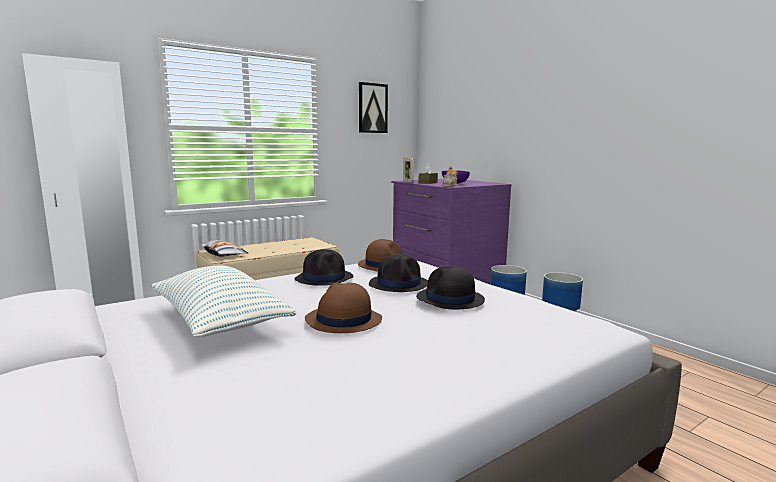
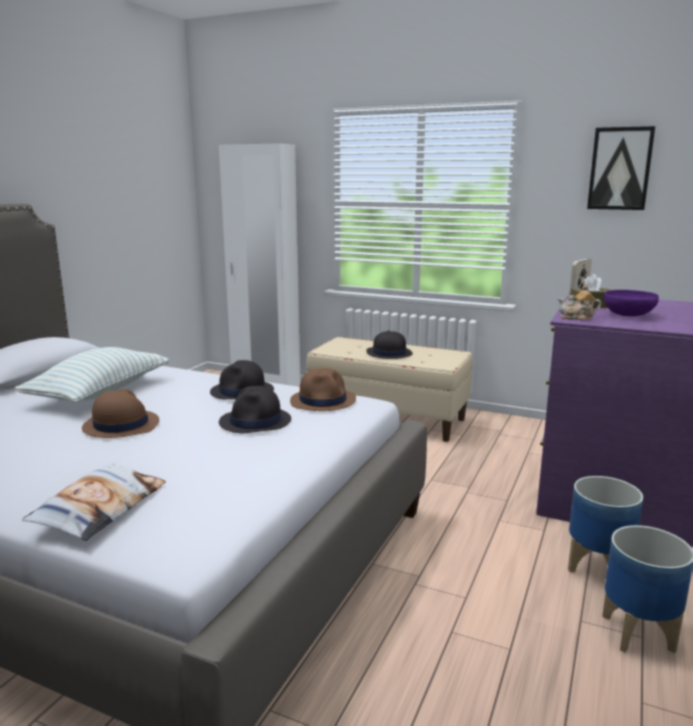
camera: 60 degrees right, 5 degrees up
pillow [199,240,248,257] -> pillow moved to [22,463,166,541]
black hat [416,266,485,309] -> black hat moved to [366,330,413,359]

